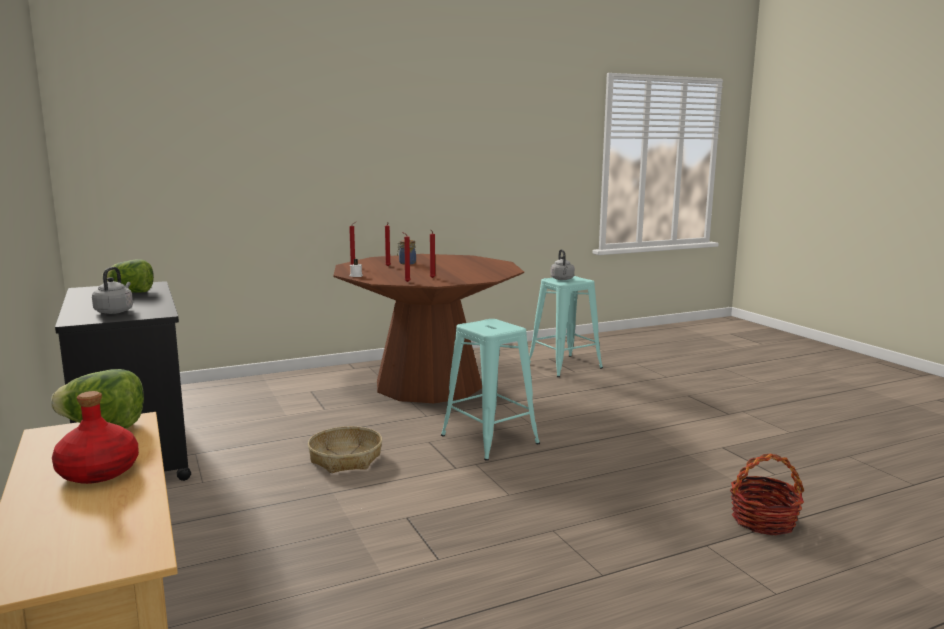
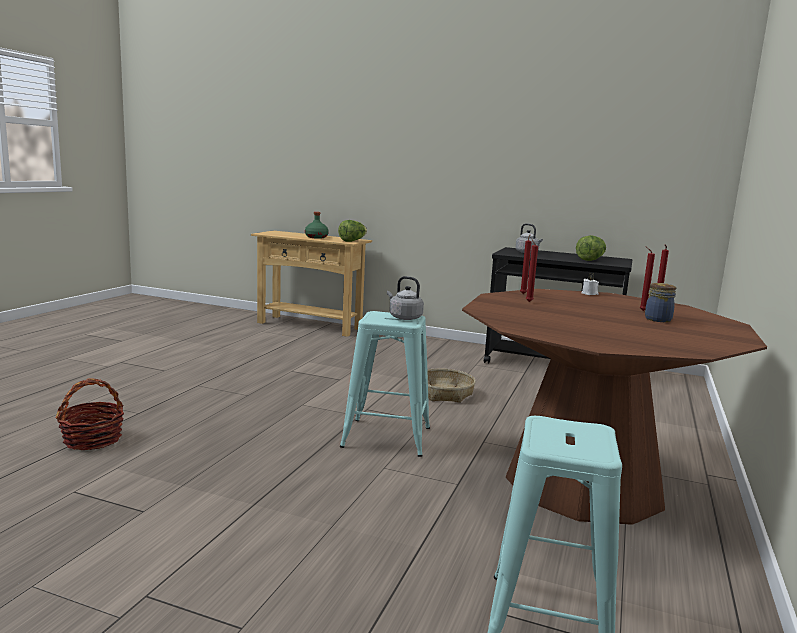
camera: 135 degrees right, 0 degrees up
red bottle [52,391,139,484] -> green bottle [305,212,329,239]
grey kettle [550,249,575,280] -> grey kettle moved to [387,276,424,320]

